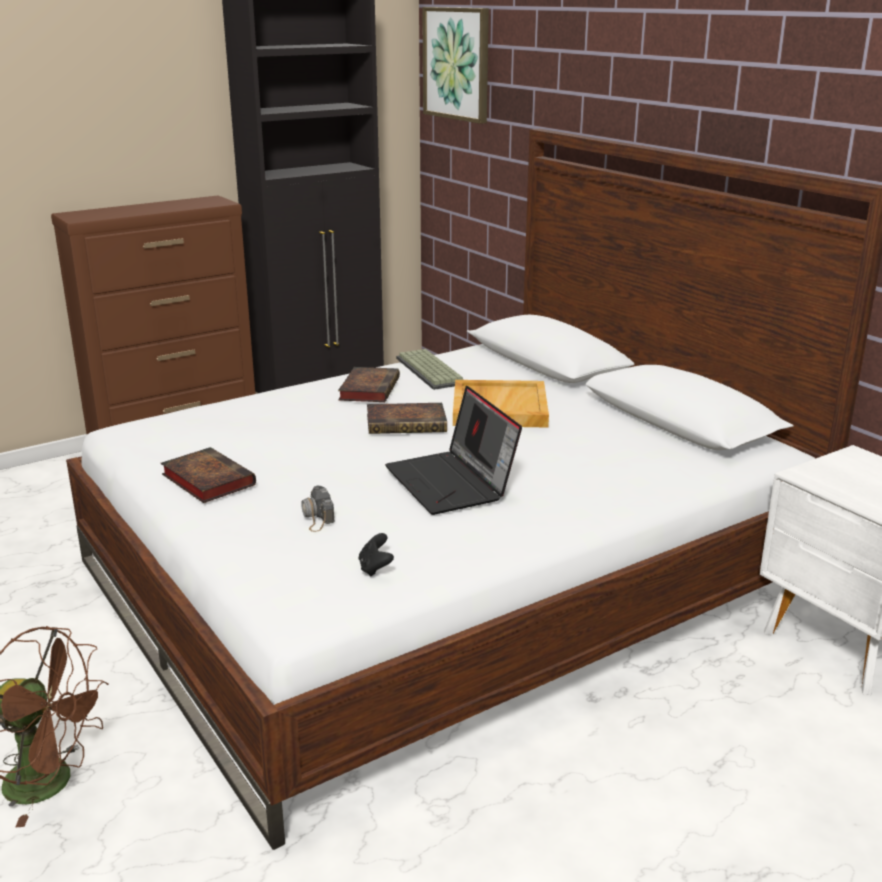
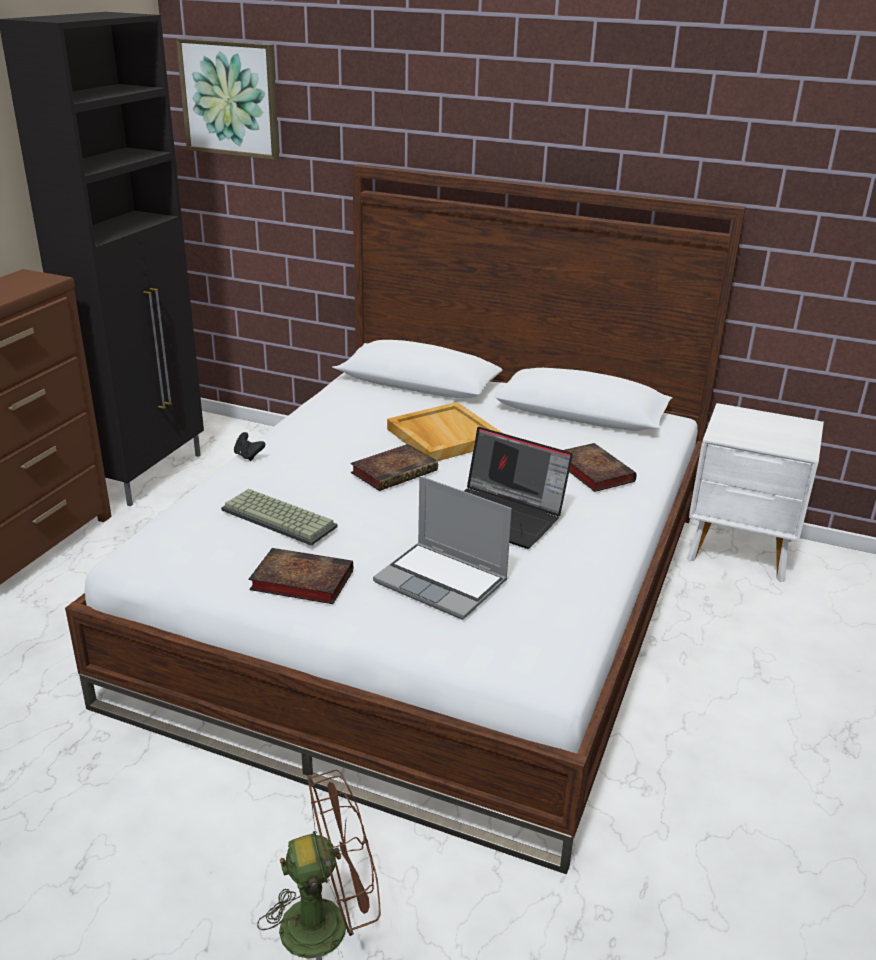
camera: 35 degrees left, 5 degrees up
camera [301,485,335,532] -> laptop [373,476,512,620]
book [338,367,400,402] -> book moved to [564,443,637,492]
black game controller [359,533,394,577] -> black game controller moved to [234,432,265,461]
keyboard [396,349,463,390] -> keyboard moved to [221,489,337,546]

